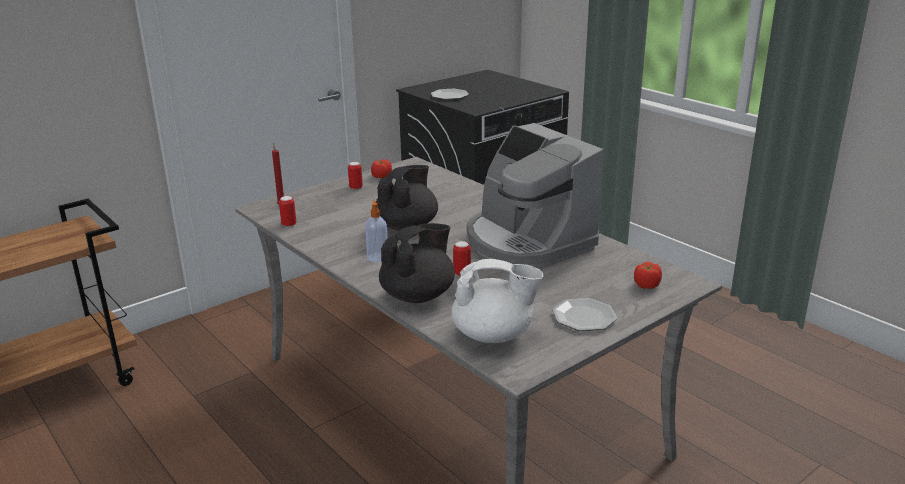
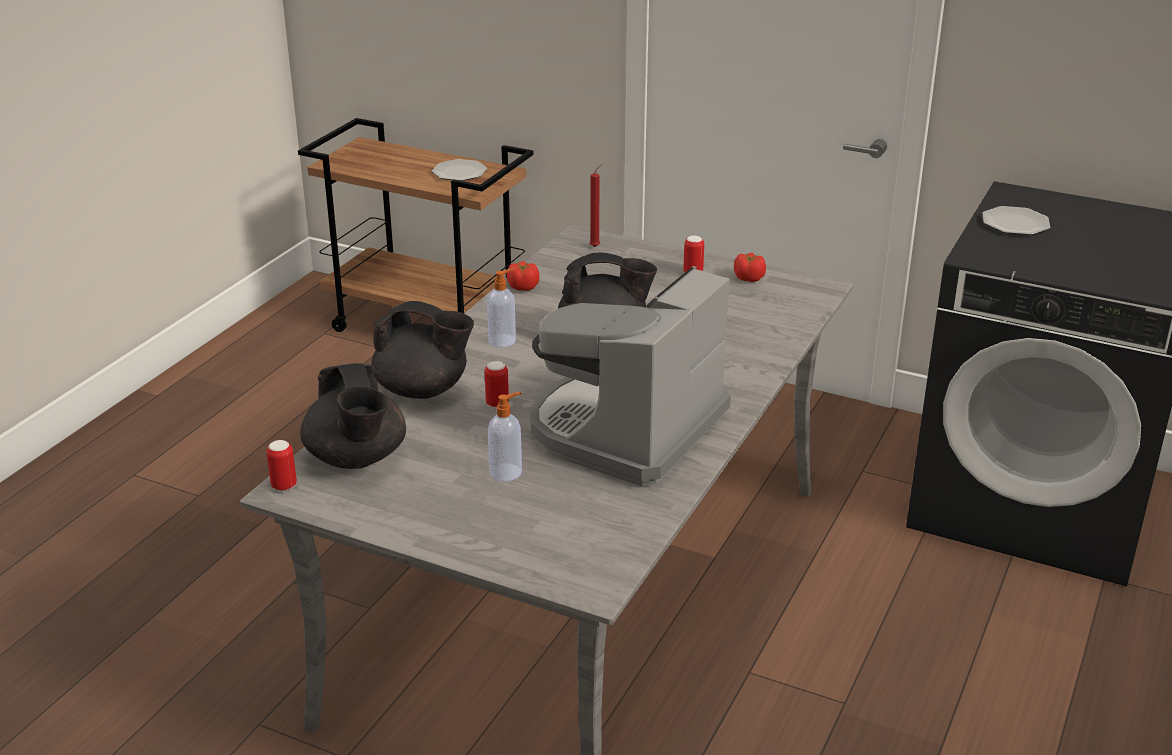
camera: 65 degrees right, 5 degrees up
can [279,196,296,227] -> can moved to [266,440,297,491]
white teapot [451,259,543,343] -> black teapot [300,363,406,469]
plate [552,298,617,331] -> plate moved to [432,159,487,181]
tomato [634,262,662,289] -> tomato moved to [507,261,539,291]
none -> soap dispenser [488,392,522,481]

